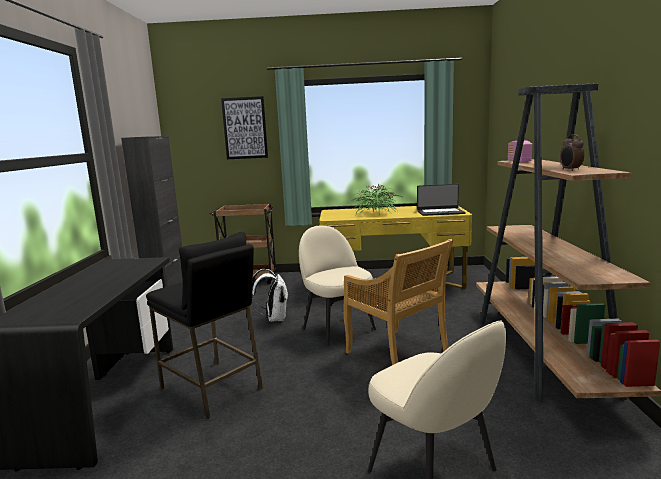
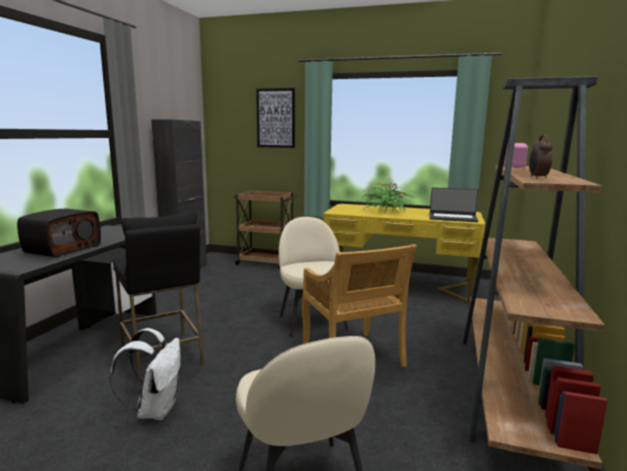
camera: 15 degrees right, 0 degrees up
white backpack [252,269,288,322] -> white backpack moved to [110,328,180,420]
none -> radio [17,208,101,258]

